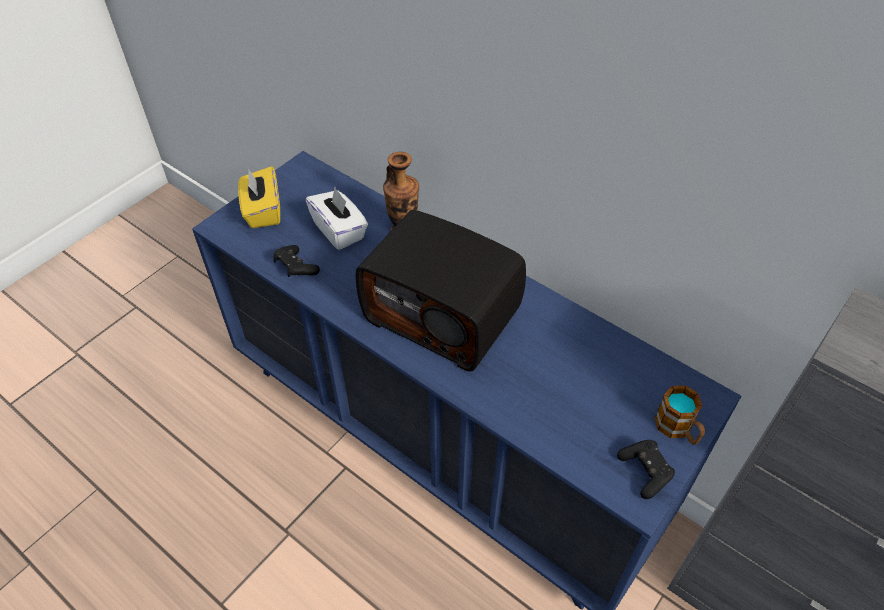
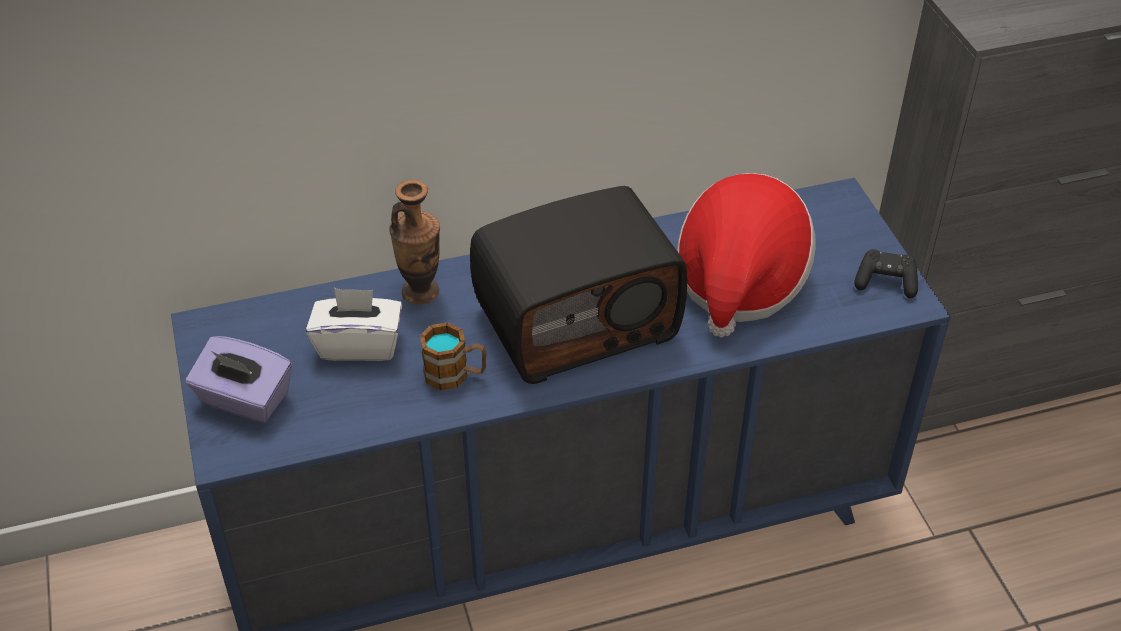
camera: 55 degrees left, 5 degrees down
yellow tissue box [238,166,280,228] -> purple tissue box [186,336,292,423]
black game controller [273,245,320,277] -> none
mug [655,385,705,445] -> mug moved to [420,322,487,390]
none -> hat [677,173,815,338]

